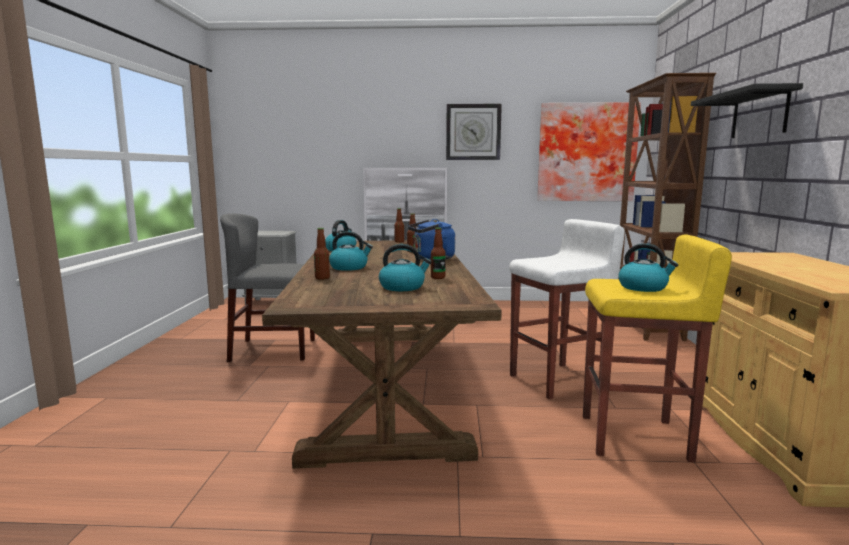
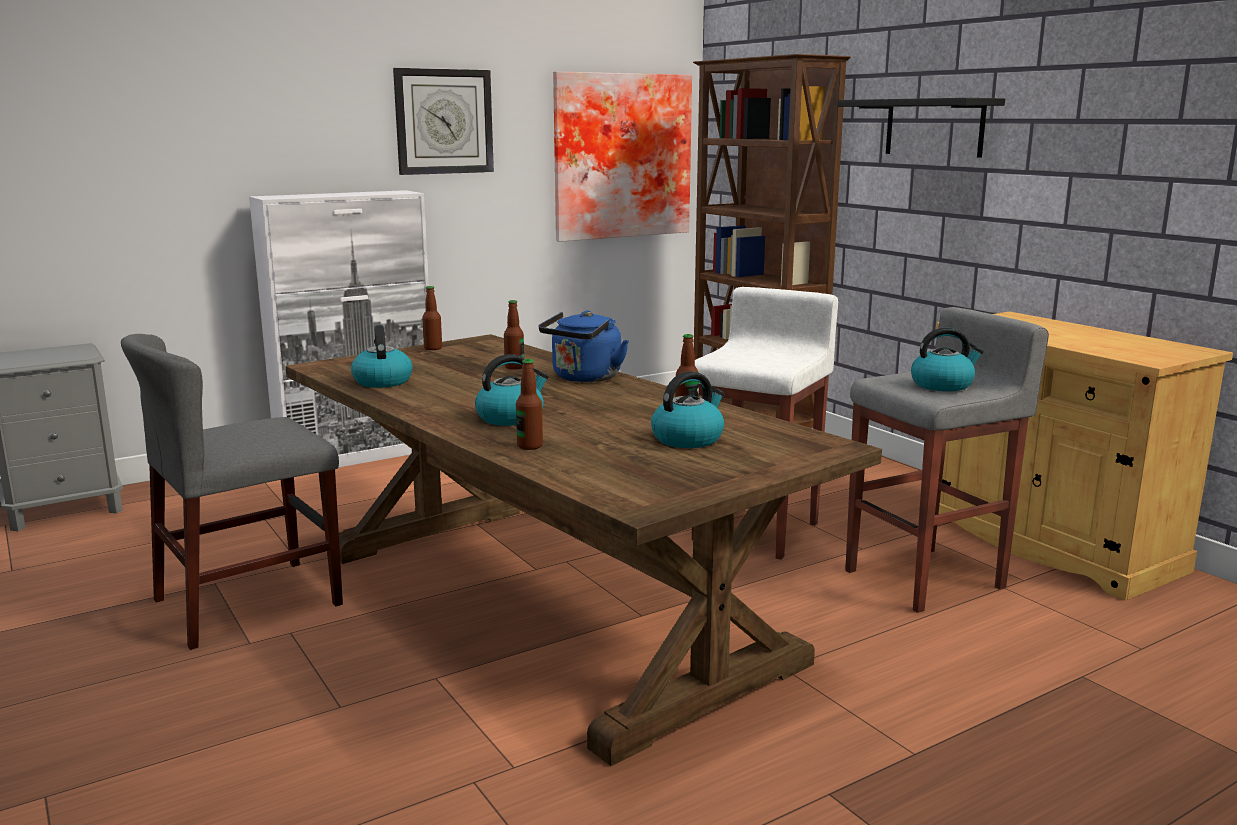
camera: 35 degrees left, 5 degrees up
yellow stool [583,235,732,462] -> grey stool [845,307,1049,613]

